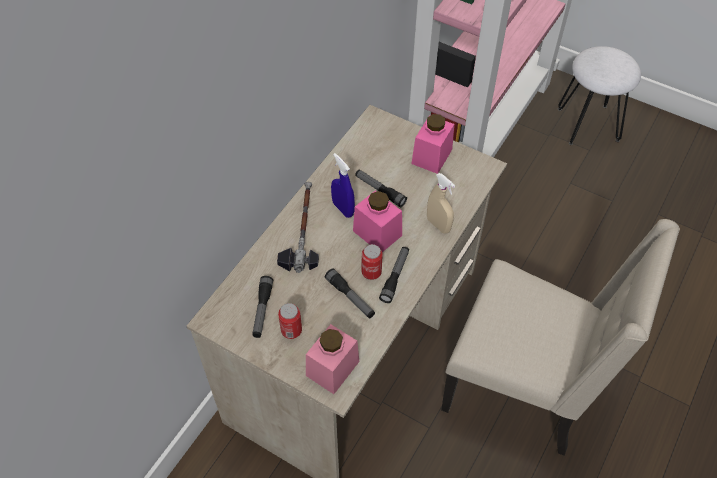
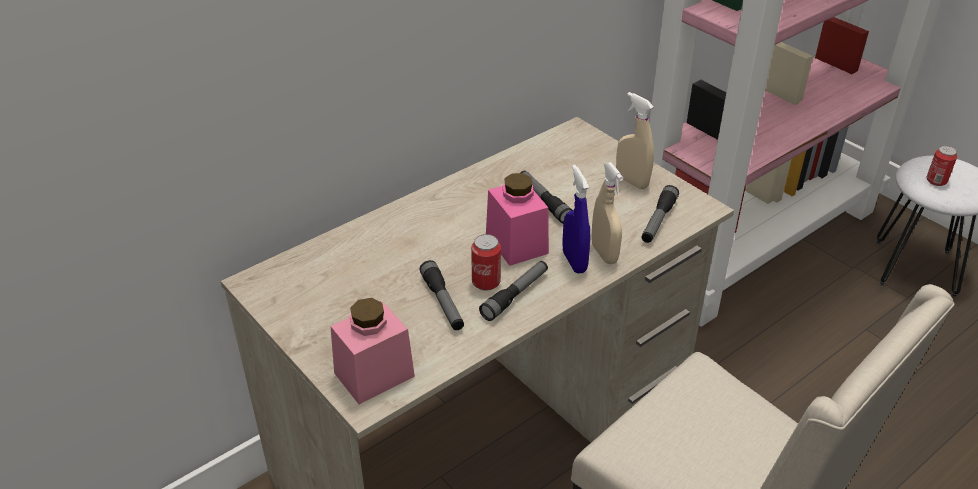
camera: 20 degrees right, 15 degrees down
flashlight [252,276,273,338] -> flashlight moved to [642,185,679,243]
hammer [277,182,319,273] -> none
can [278,303,302,339] -> can moved to [926,146,957,186]
blue spray bottle [331,153,355,218] -> blue spray bottle moved to [562,165,590,274]
pink jar [411,114,454,174] -> beige spray bottle [616,92,654,189]

